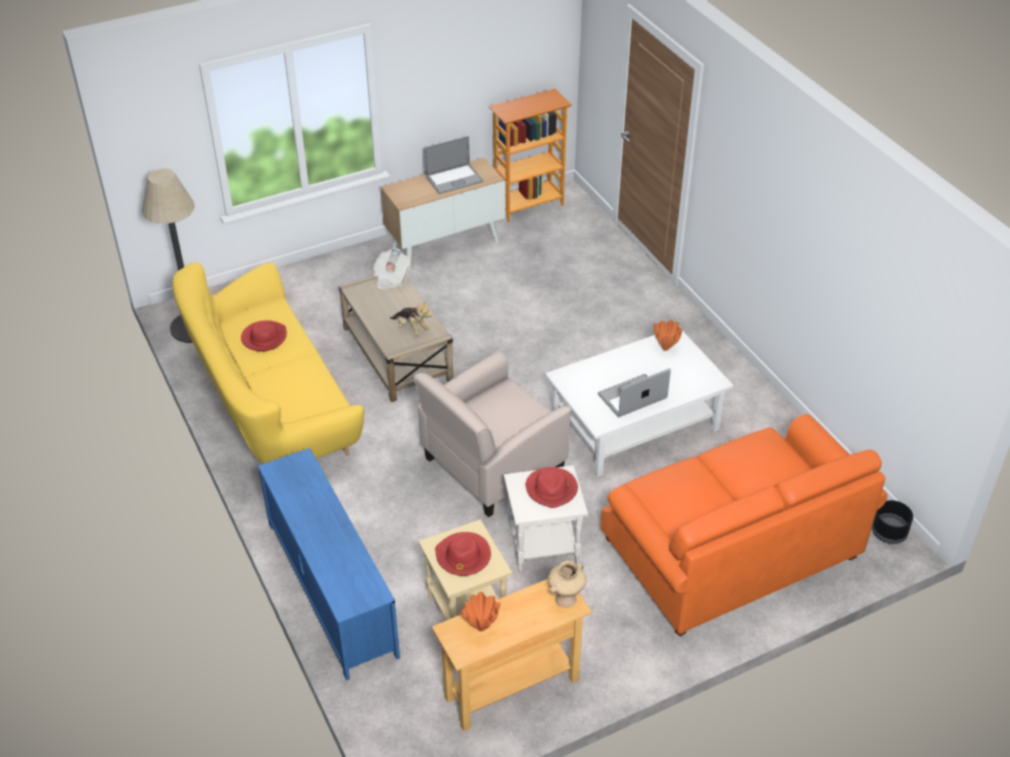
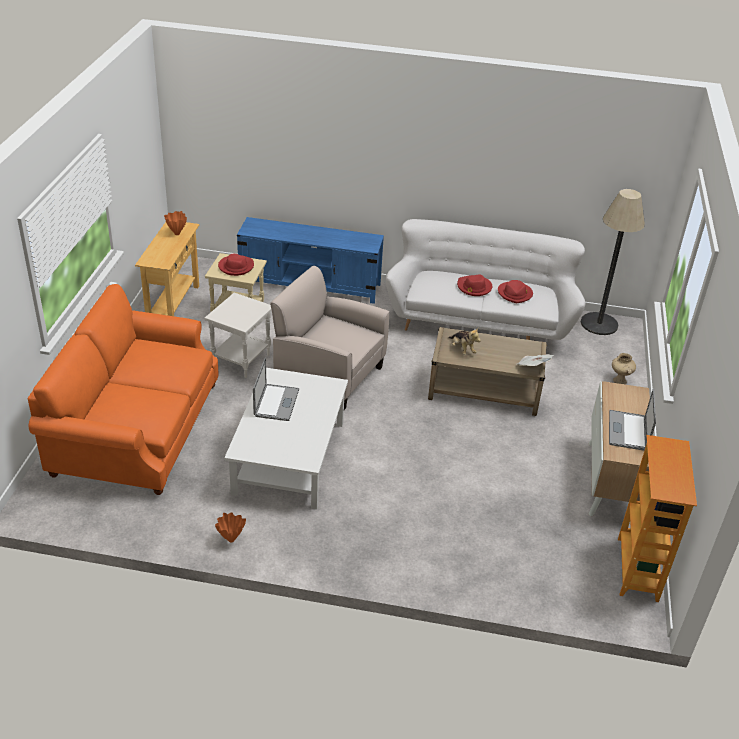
camera: 125 degrees right, 5 degrees down
yellow sofa [172,262,364,464] -> white sofa [386,219,585,340]
plush toy [390,302,432,335] -> plush toy turned 105 degrees counterclockwise [448,328,481,355]
beige armchair [414,351,570,517] -> beige armchair turned 60 degrees counterclockwise [270,266,390,410]
red hat [526,467,578,508] -> red hat moved to [457,274,492,296]
beige vase [548,561,586,608] -> beige vase moved to [612,353,636,384]
orange vase [654,320,683,351] -> orange vase moved to [215,512,246,543]
black planter [872,500,913,544] -> none

